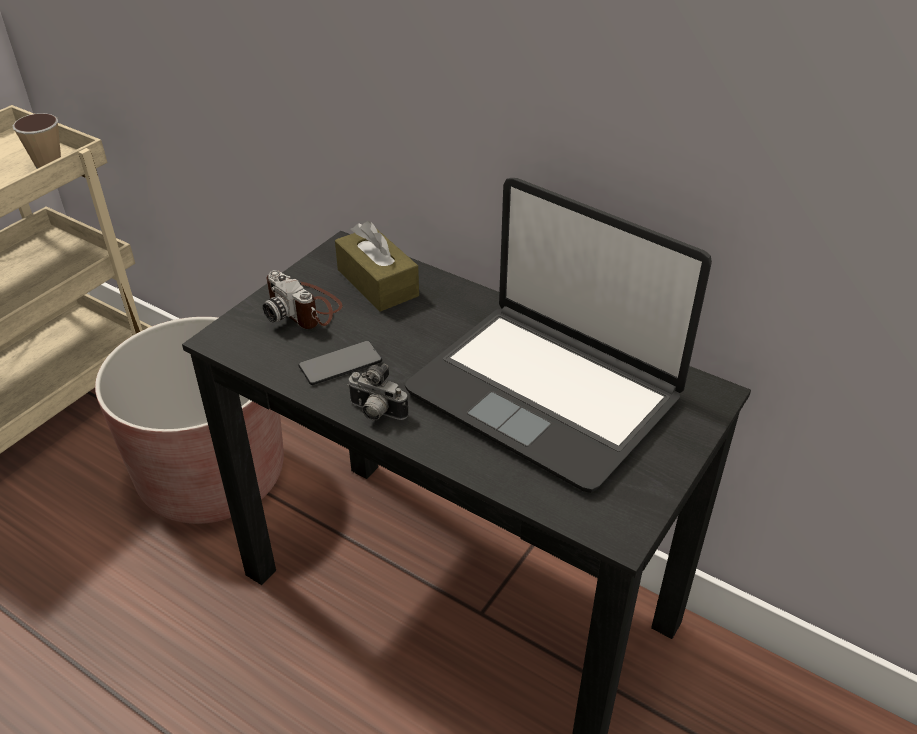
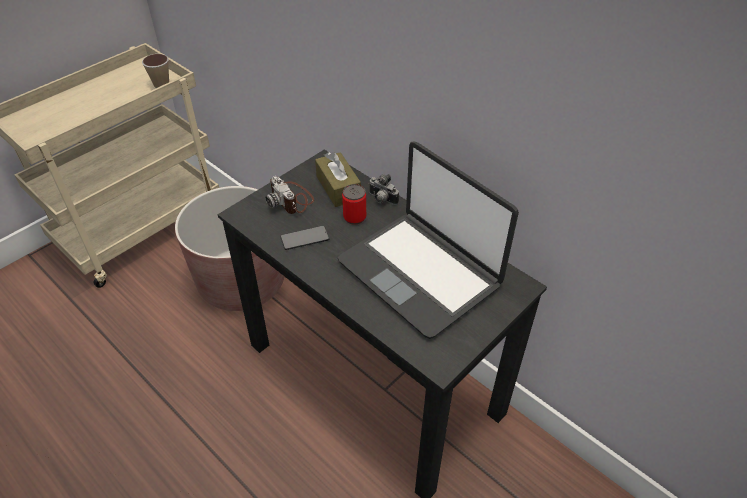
camera: 10 degrees right, 5 degrees up
camera [347,364,409,421] -> camera moved to [369,174,399,205]
none -> can [342,184,366,225]

